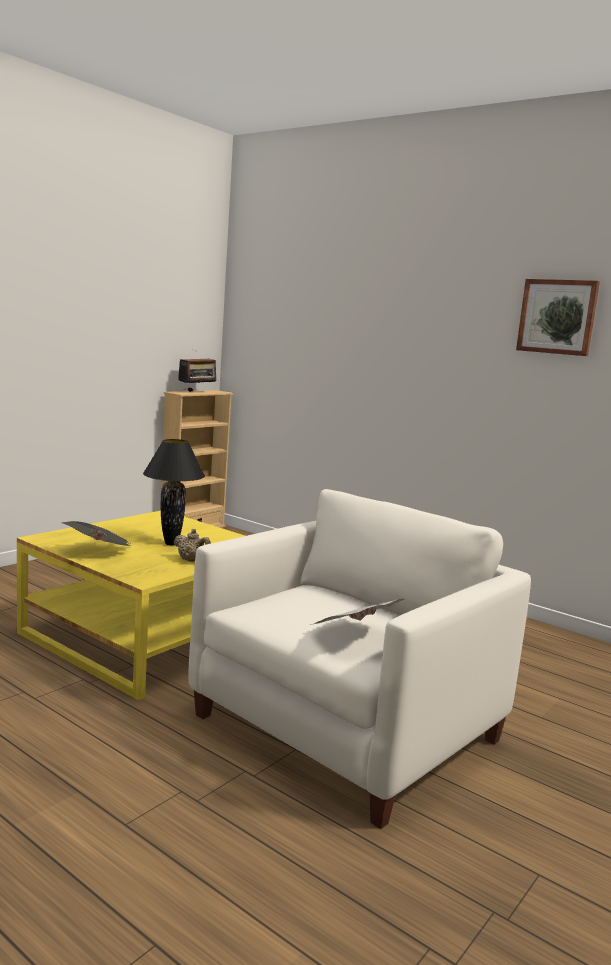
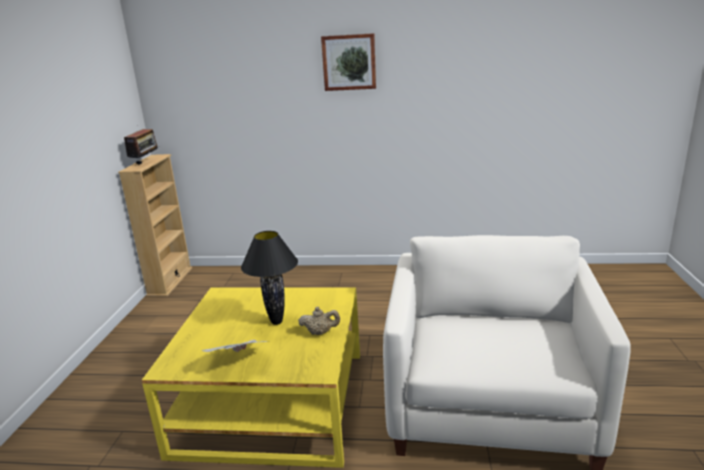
camera: 30 degrees left, 10 degrees up
newspaper [310,599,405,625] -> none
picture [516,279,600,356] -> picture moved to [321,33,376,91]

